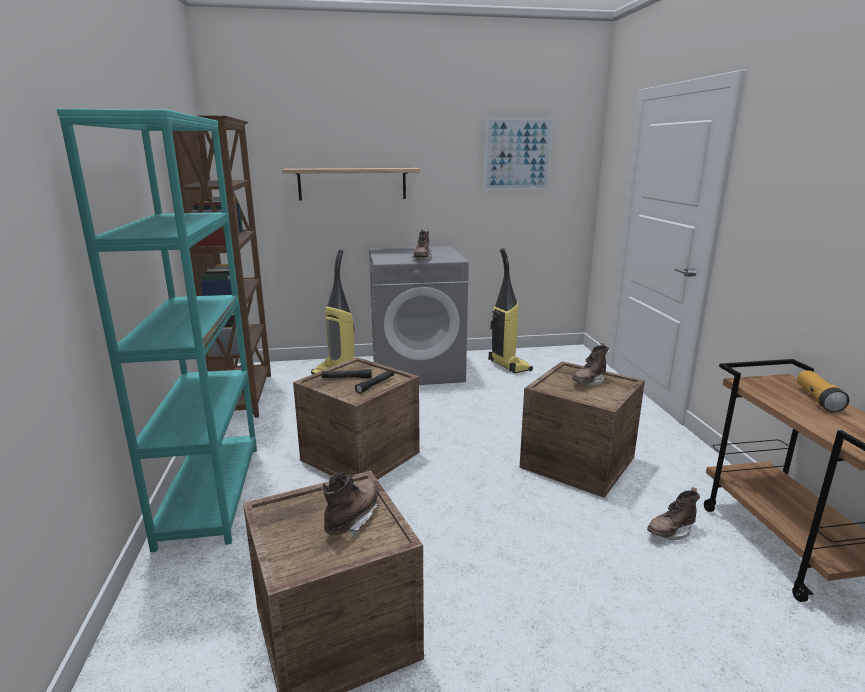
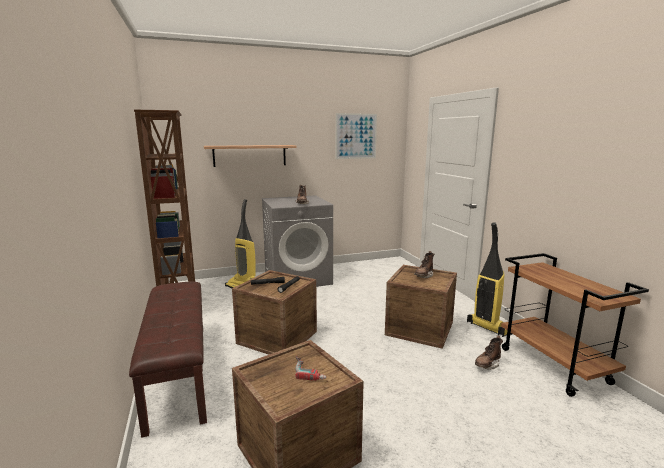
camera: 10 degrees left, 5 degrees down
turquoise bookcase [57,109,257,552] -> brown bench [129,282,207,438]
brown boot [322,472,378,537] -> power drill [295,356,327,381]
vacuum cleaner [488,248,533,373] -> vacuum cleaner moved to [467,222,507,337]
flashlight [797,371,849,412] -> none

